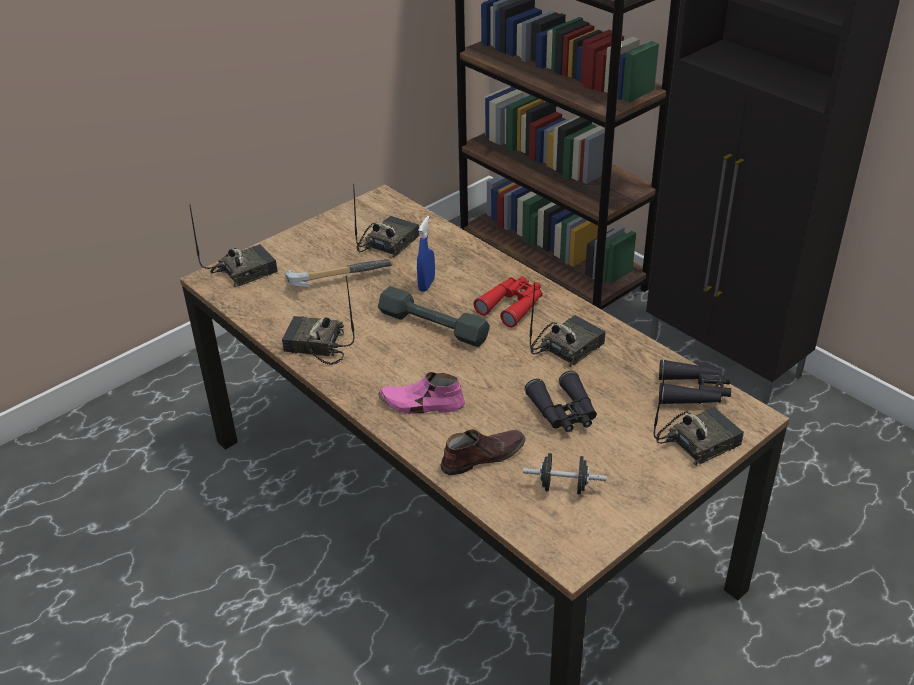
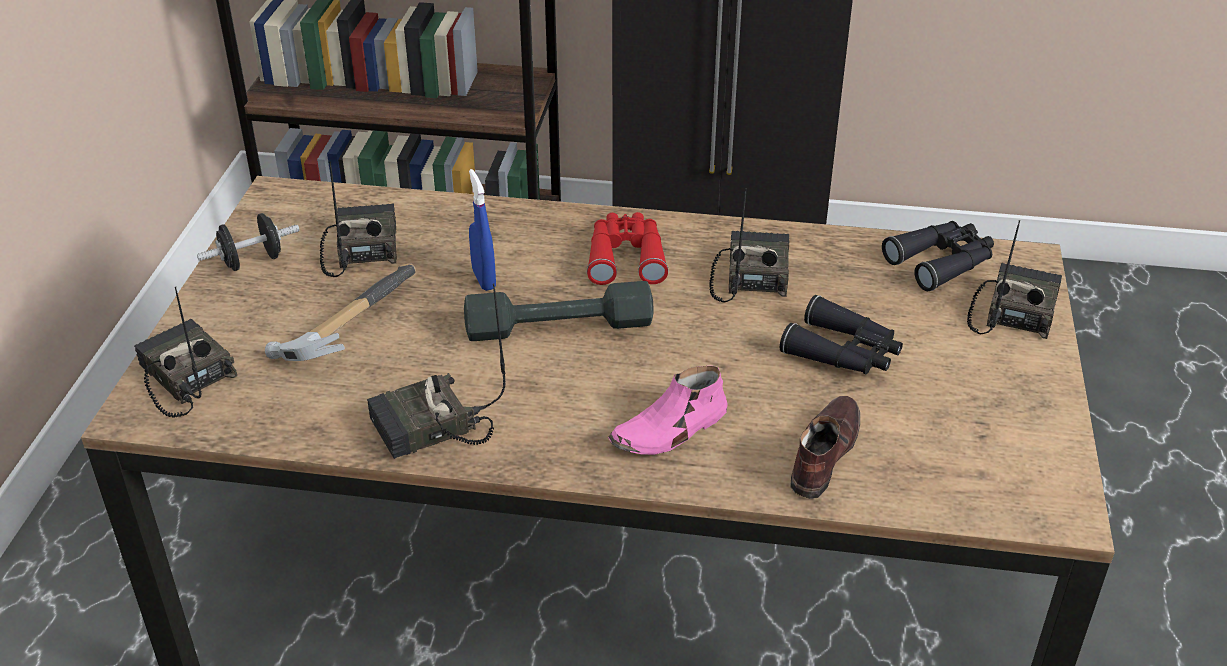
camera: 40 degrees left, 0 degrees up
radio [190,206,278,287] -> radio turned 60 degrees counterclockwise [134,287,237,418]
black dumbbell [523,453,606,495] -> black dumbbell moved to [197,213,300,271]

